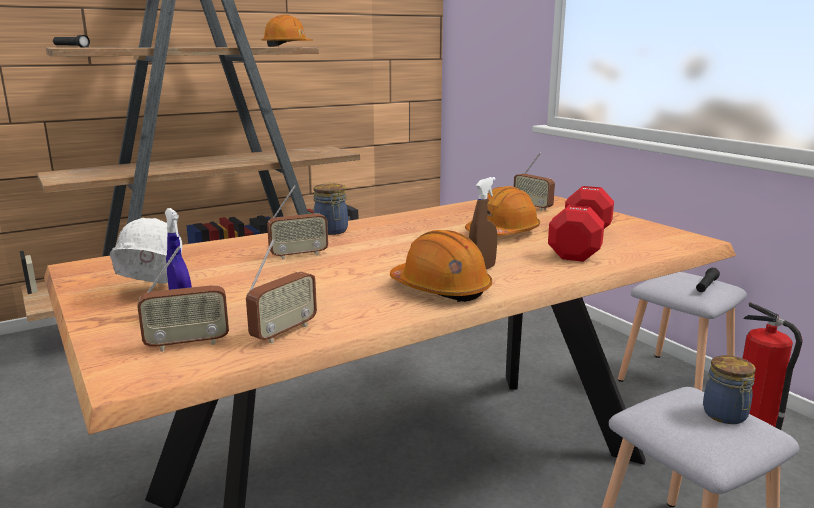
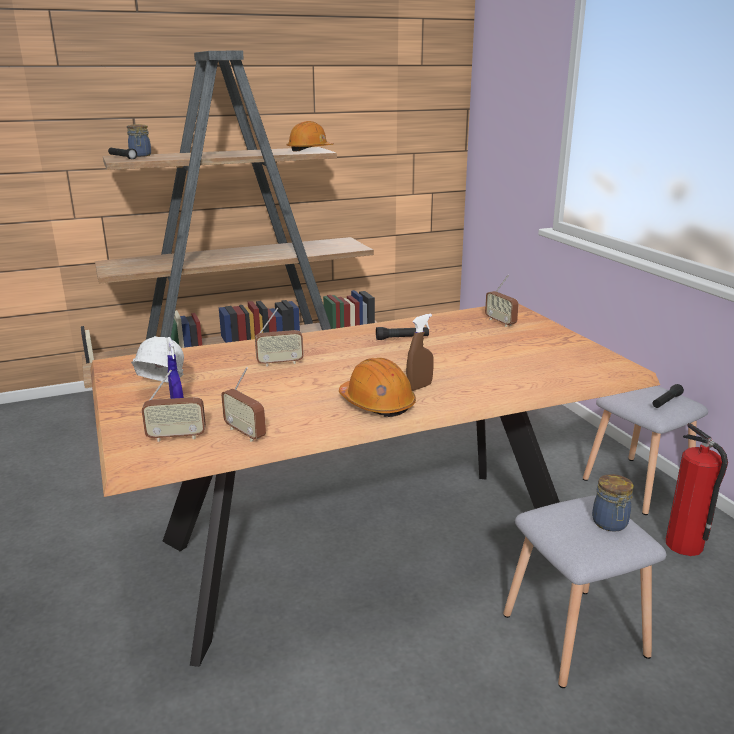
camera: 10 degrees right, 5 degrees up
radio [246,239,317,343] -> radio turned 90 degrees clockwise [221,367,266,442]
jar [313,183,348,235] -> jar moved to [127,124,151,157]
orange hard hat [465,186,540,236] -> none
red dumbbell [548,186,614,262] -> none
none -> black flashlight [376,327,429,340]

